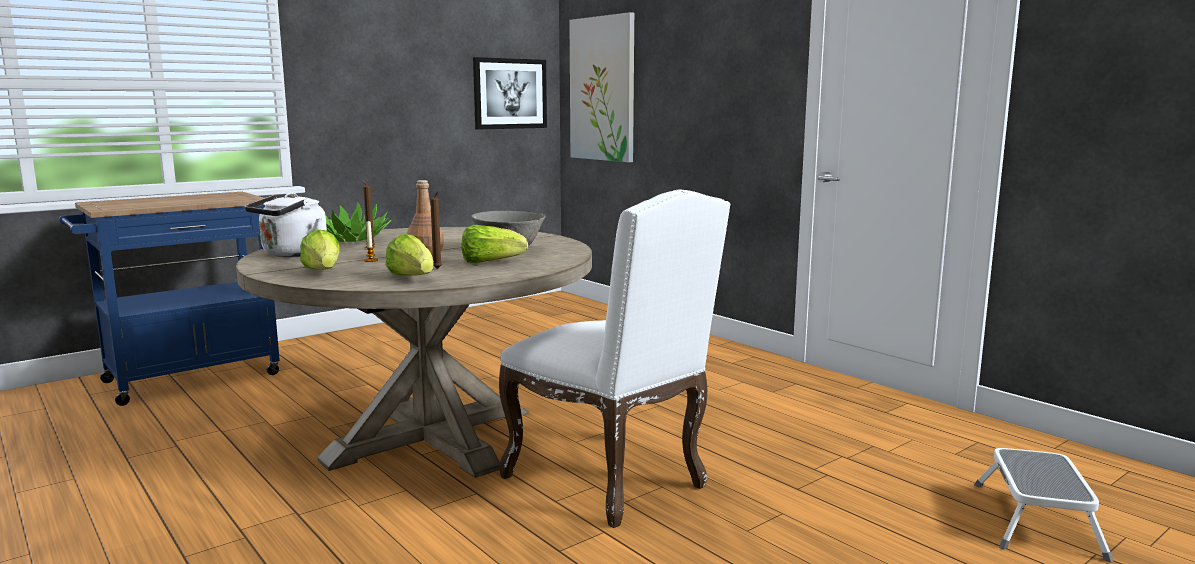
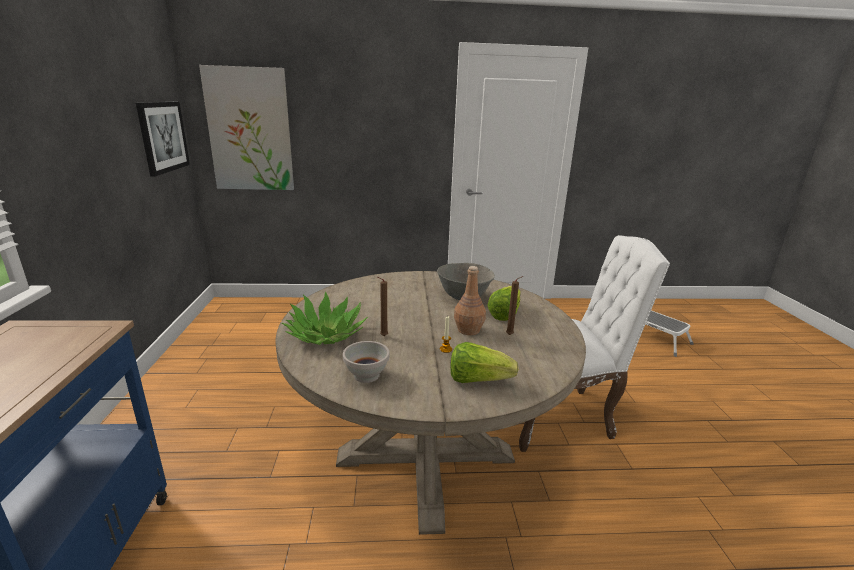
camera: 55 degrees left, 10 degrees up
white kettle [245,193,327,257] -> white bowl [343,341,390,383]
lettuce [386,234,434,276] -> none

